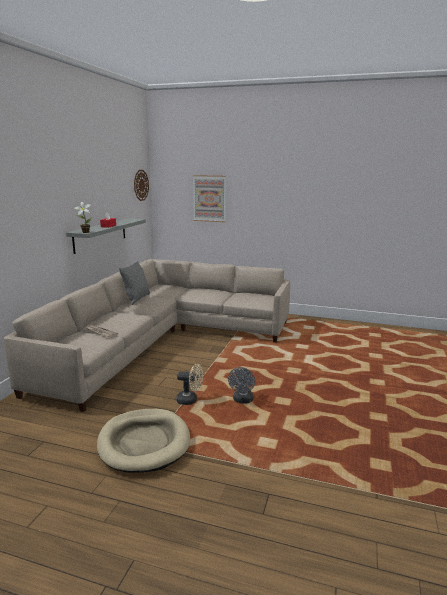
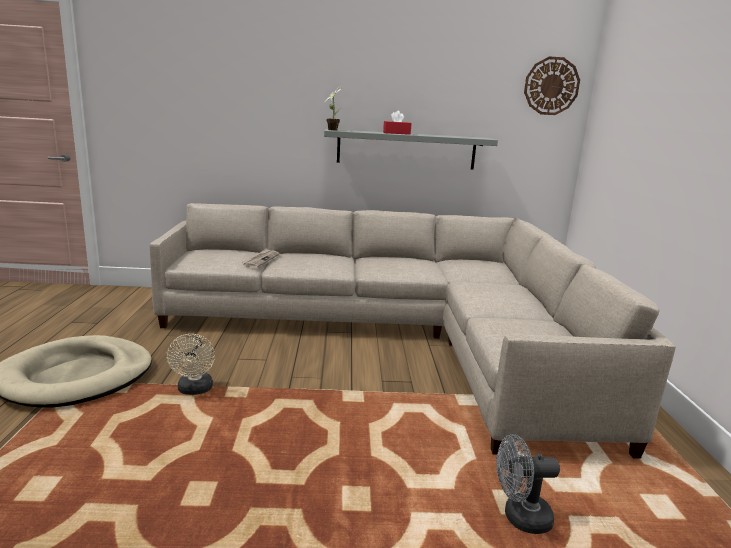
camera: 70 degrees right, 0 degrees up
grey pillow [119,261,150,305] -> none
picture [193,175,226,222] -> none
grey fan [228,367,255,404] -> grey fan moved to [496,434,560,534]

